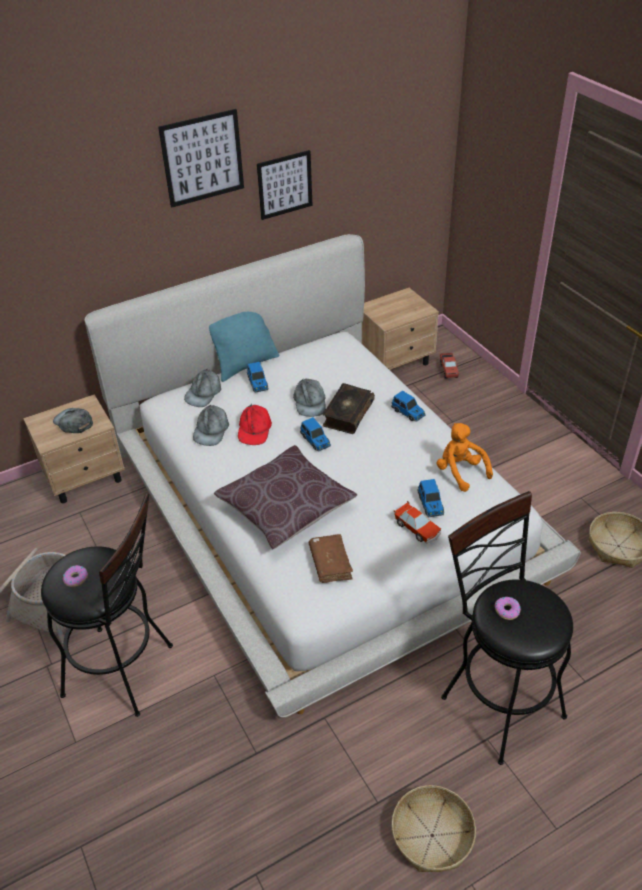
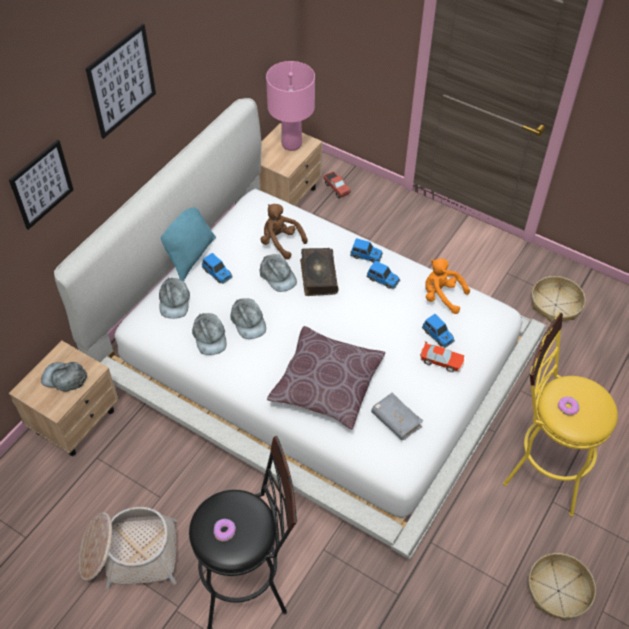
camera: 30 degrees left, 10 degrees up
red cap [238,404,272,445] -> grey cap [230,298,266,339]
picture [257,150,313,220] -> picture moved to [9,140,74,230]
toy car [300,417,331,451] -> toy car moved to [367,261,400,289]
brown book [309,534,353,583] -> grey book [371,393,423,440]
black stool [441,491,573,765] -> yellow stool [503,312,618,517]
none -> brown plush toy [260,204,308,259]
none -> pink table lamp [266,61,315,151]

